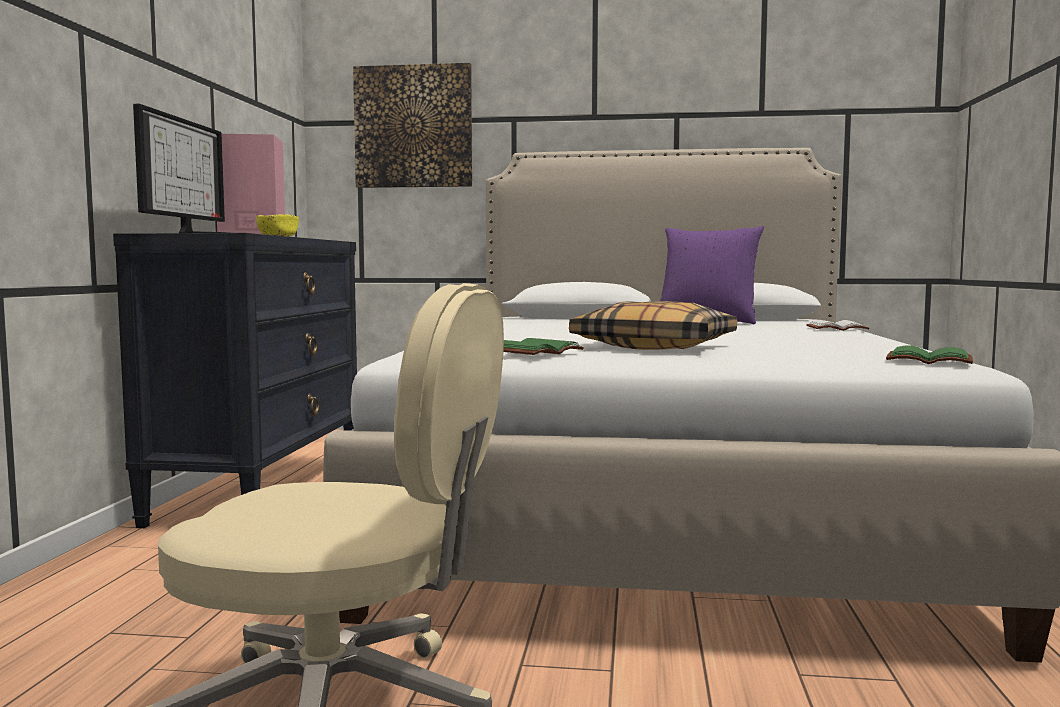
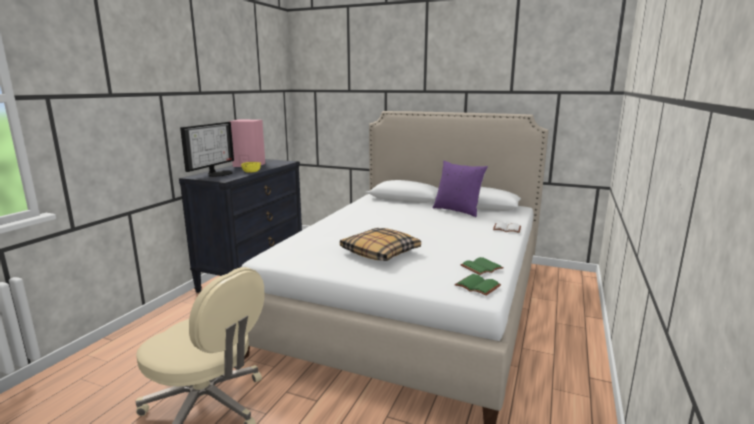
camera: 15 degrees right, 10 degrees up
picture [353,63,472,188] -> none
green book [503,338,584,355] -> green book moved to [460,257,503,275]

